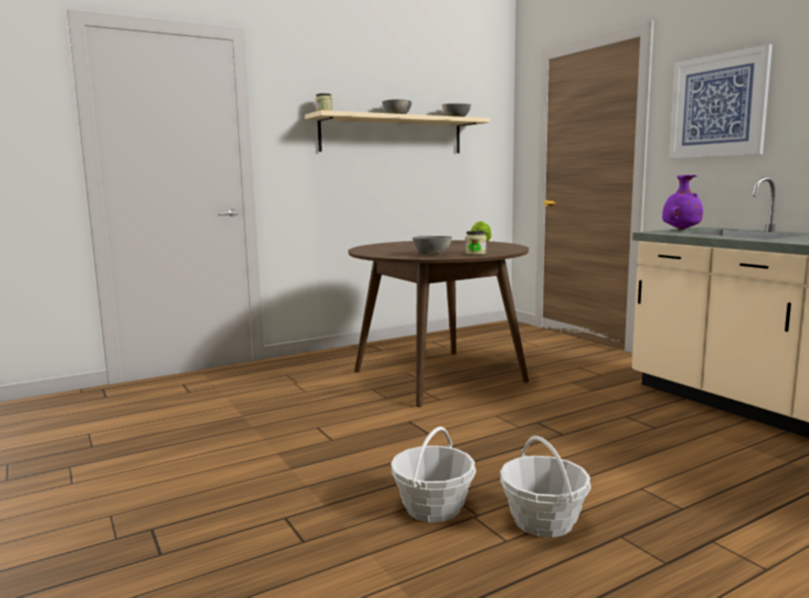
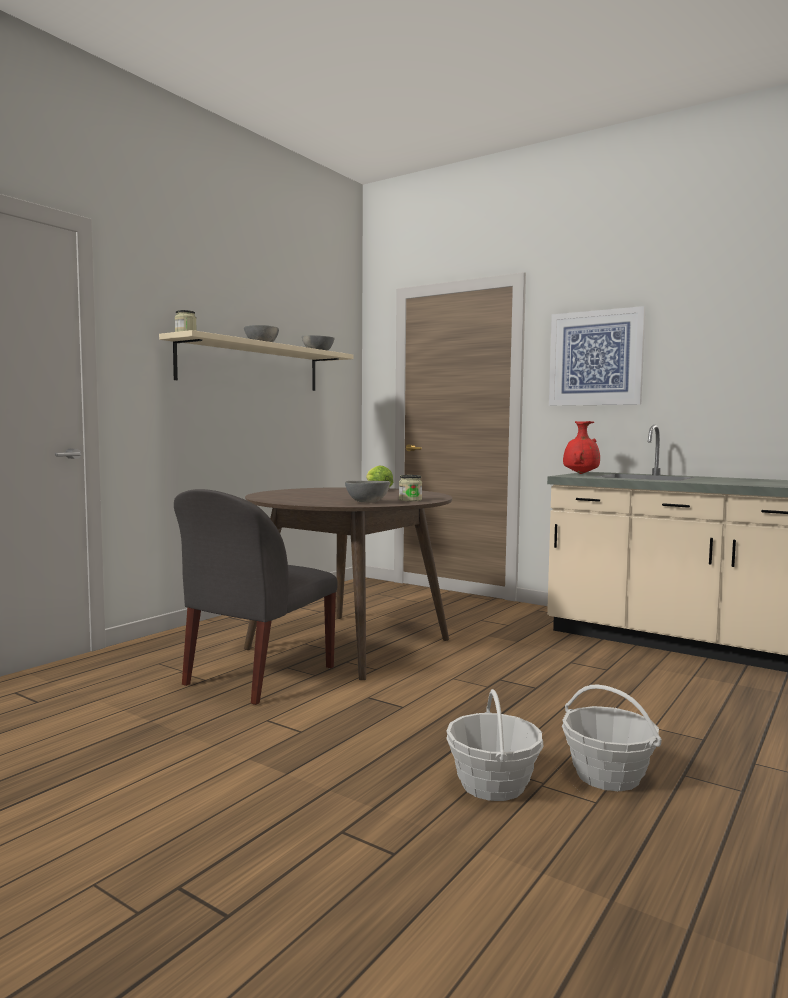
camera: 25 degrees left, 5 degrees down
purple vase [662,175,703,230] -> red vase [563,421,600,474]
none -> grey chair [174,489,338,705]

